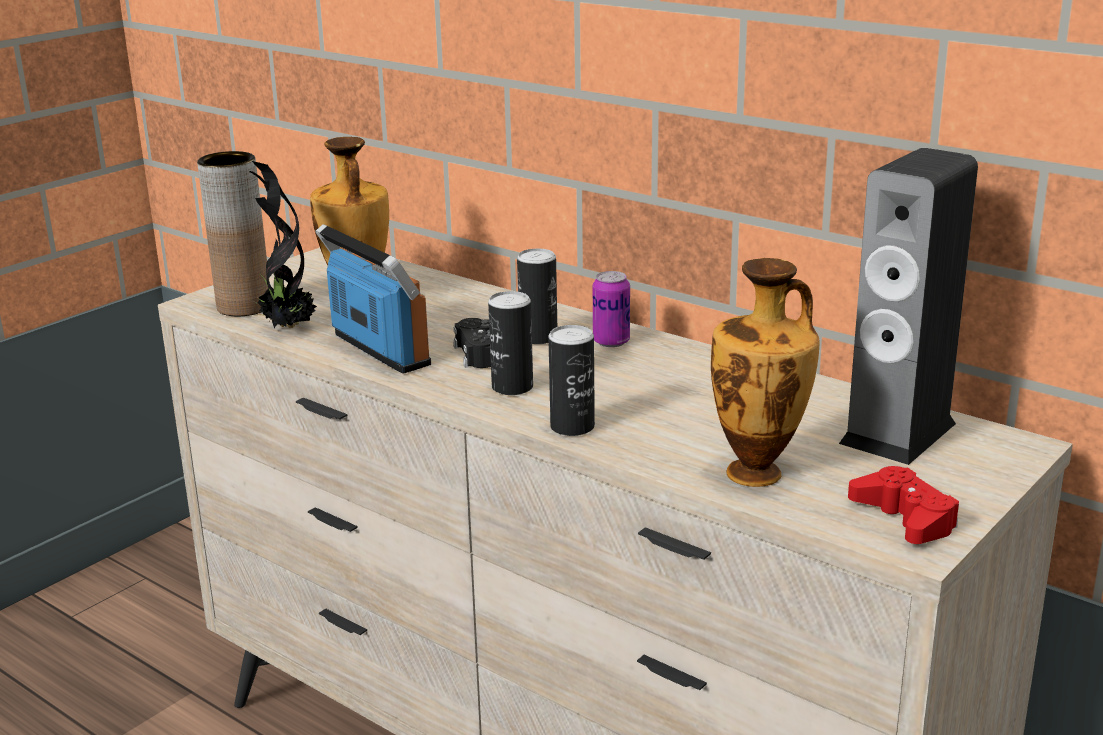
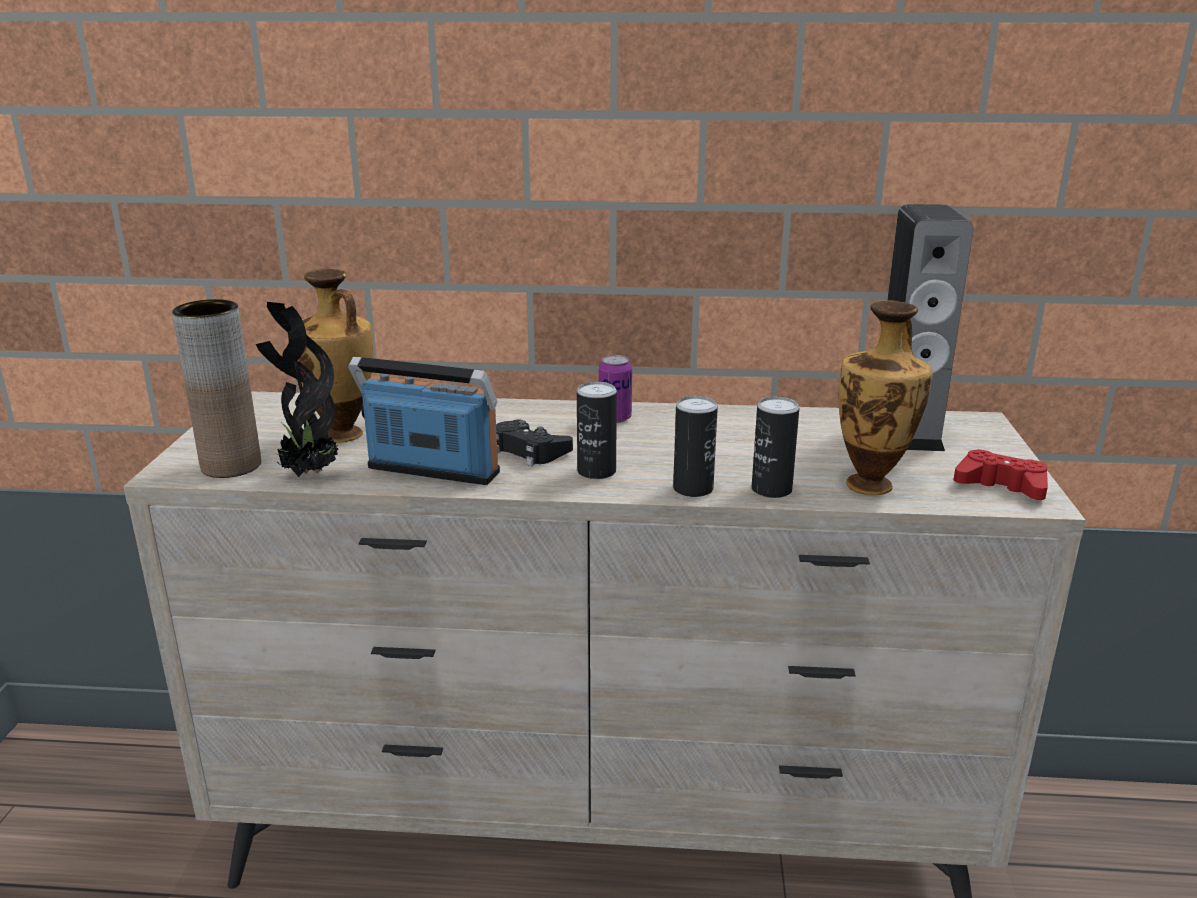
camera: 35 degrees left, 0 degrees up
can [517,249,557,344] -> can moved to [752,397,799,498]

